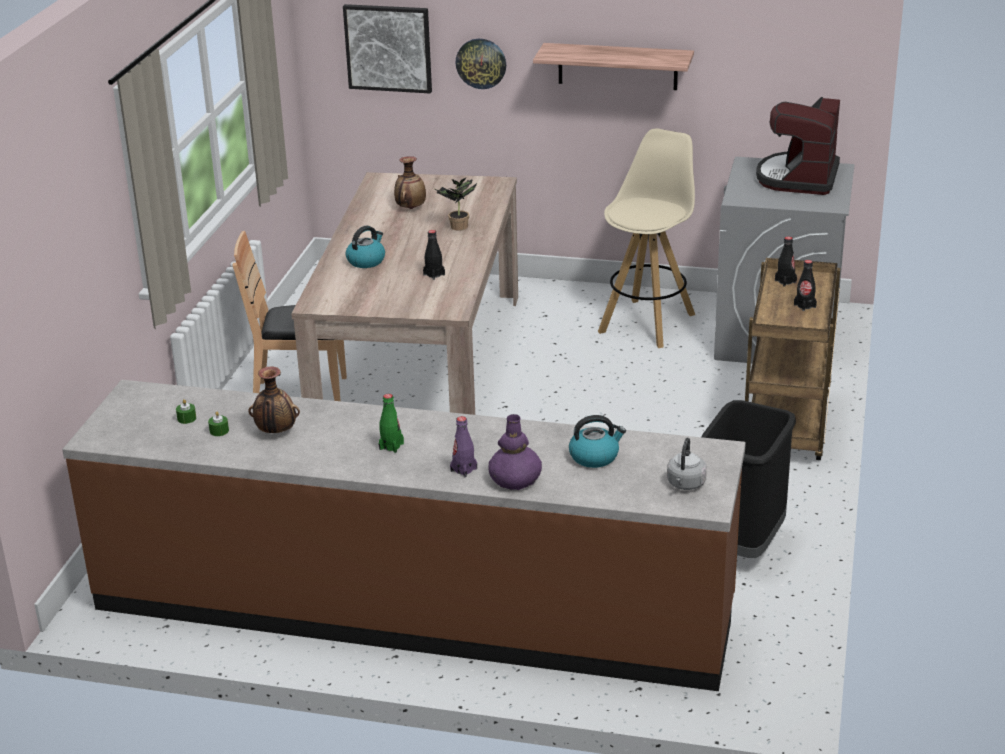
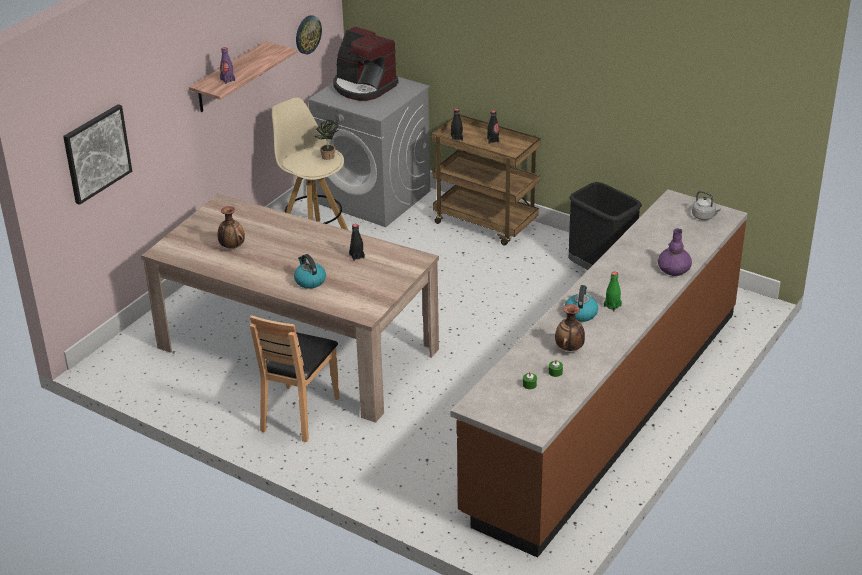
camera: 70 degrees left, 5 degrees up
potted plant [433,177,477,231] -> potted plant moved to [314,119,339,160]
purple bottle [450,416,477,477] -> purple bottle moved to [220,47,235,84]
wall clock [455,39,506,89] -> wall clock moved to [296,15,322,54]
kettle [569,415,626,468] -> kettle moved to [565,285,598,322]

